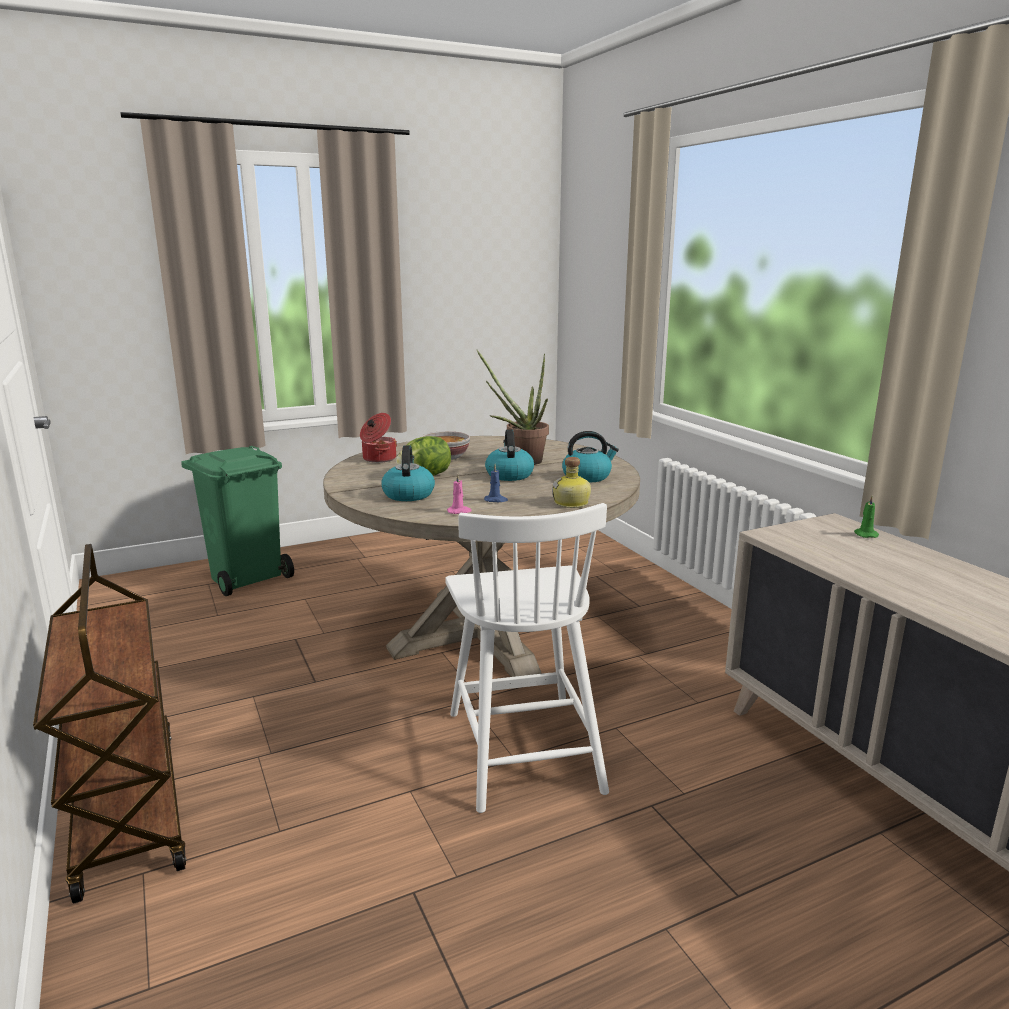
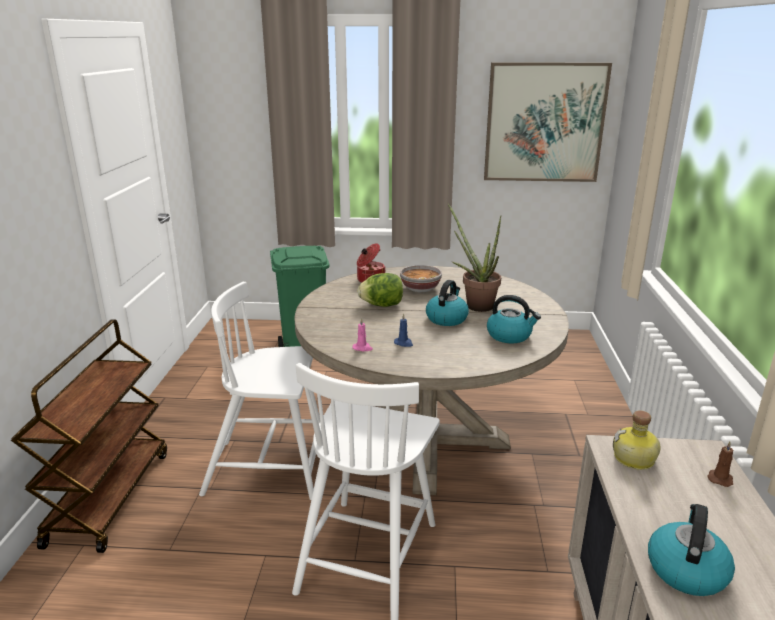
camera: 30 degrees right, 5 degrees up
kettle [381,445,435,501] -> kettle moved to [648,504,735,596]
bottle [552,457,591,508] -> bottle moved to [613,410,661,470]
green candle [854,496,879,538] -> brown candle [707,442,733,487]
none -> white chair [199,282,320,500]
none -> picture [484,62,612,182]

